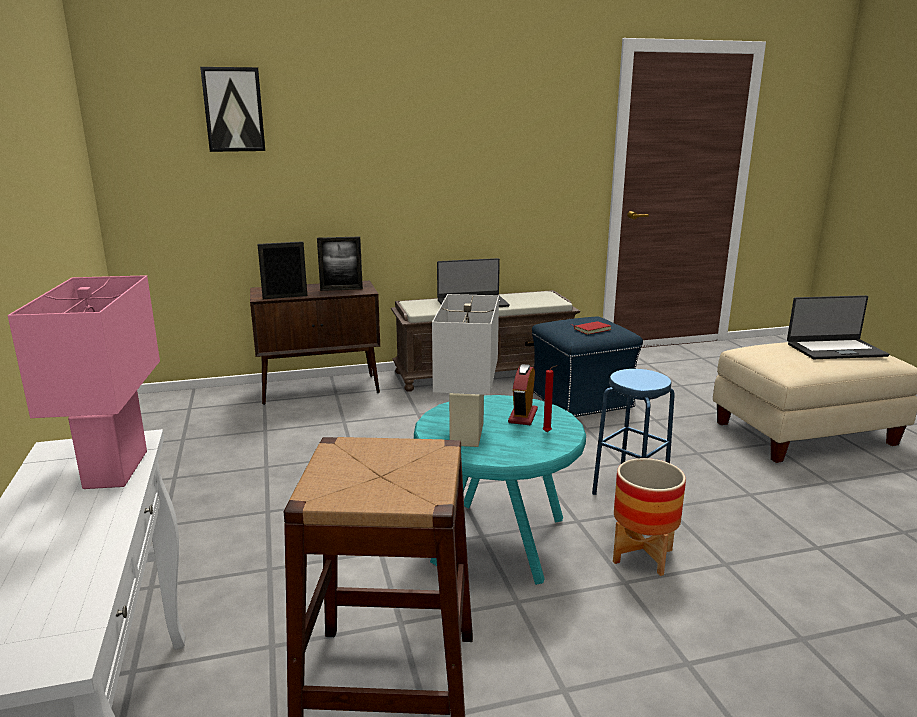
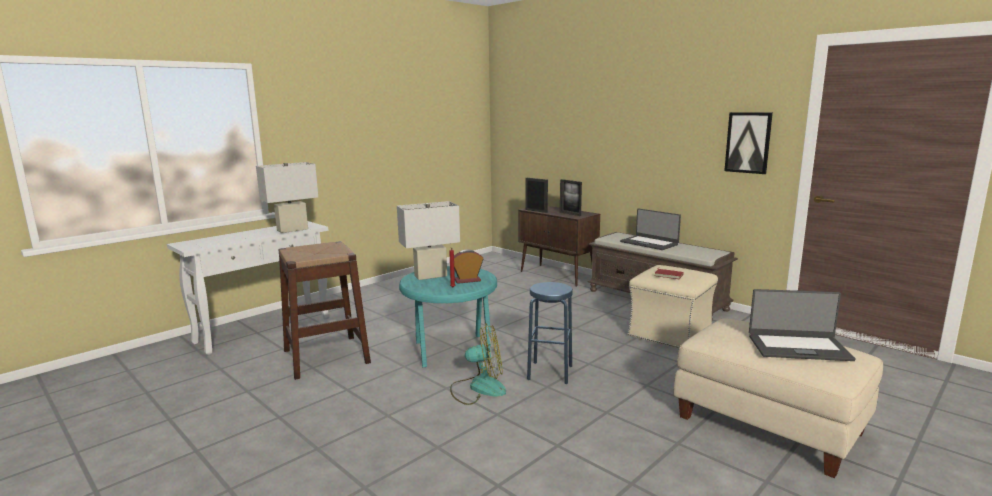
camera: 60 degrees right, 5 degrees down
pink table lamp [8,275,160,489] -> white table lamp [256,162,318,233]
picture [200,67,265,152] -> picture moved to [724,112,773,174]
blue ottoman [532,317,643,417] -> beige ottoman [628,265,718,348]
planter [613,458,686,576] -> fan [450,324,506,405]
laptop [787,295,889,359] -> laptop turned 45 degrees counterclockwise [749,289,855,361]

